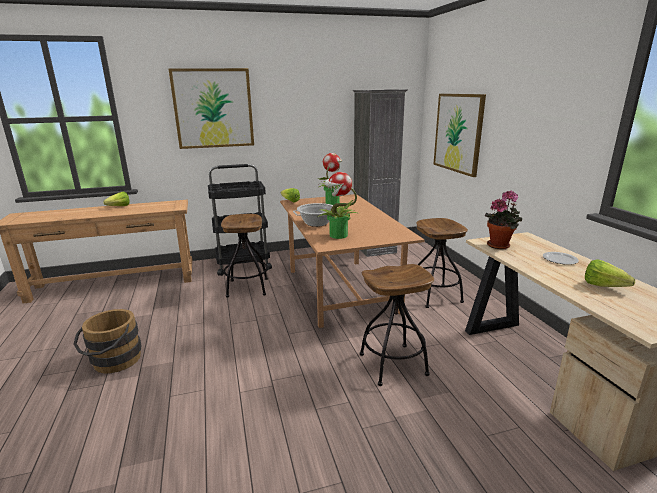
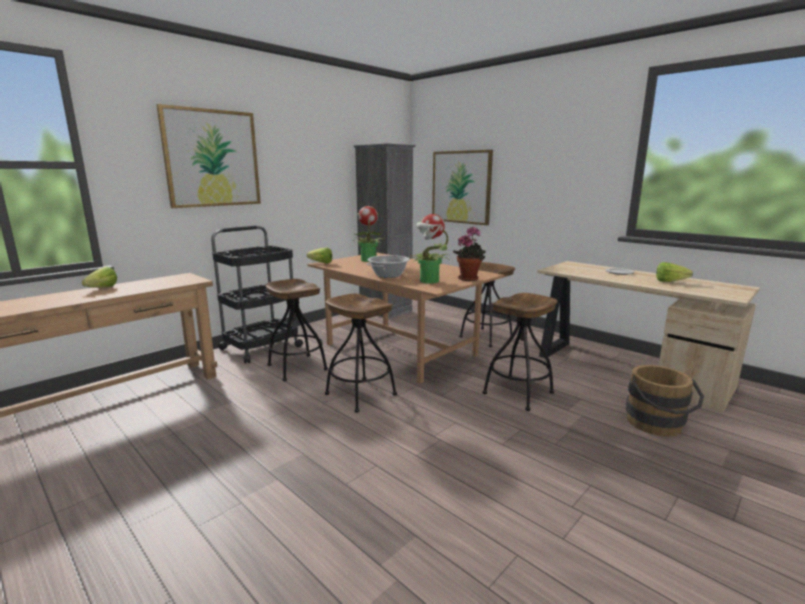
camera: 30 degrees left, 5 degrees down
brown bucket [73,309,142,373] -> brown bucket moved to [626,365,704,436]
potted plant [485,190,522,249] -> potted plant moved to [453,227,486,281]
none -> brown stool [325,293,397,413]

